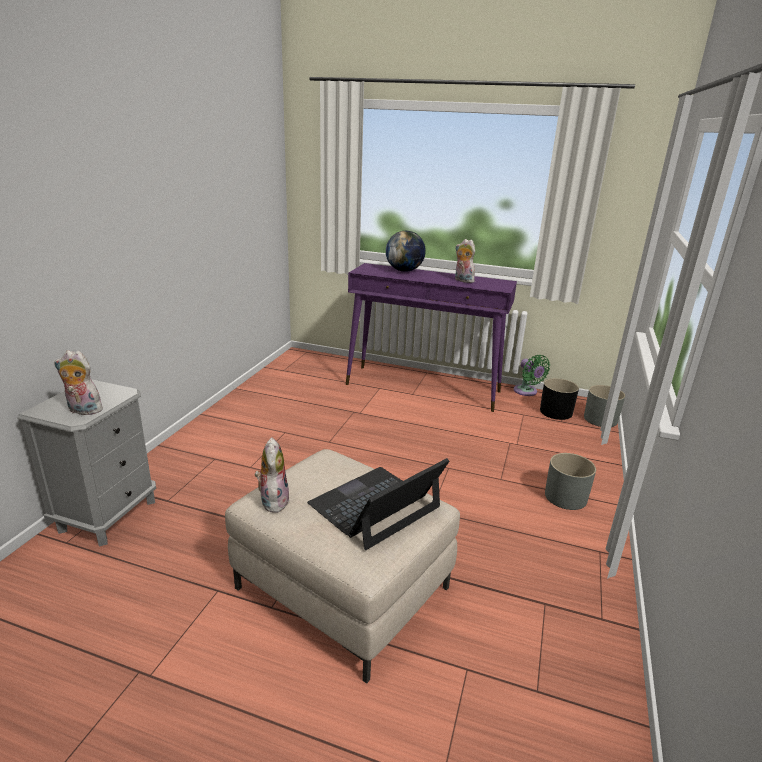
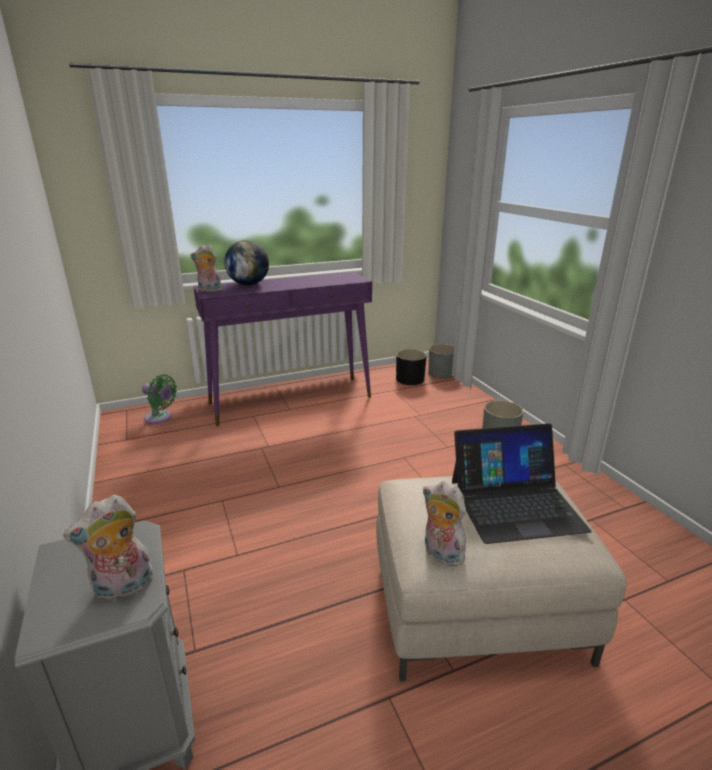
camera: 40 degrees left, 0 degrees up
laptop [307,458,449,550] -> laptop turned 105 degrees counterclockwise [452,423,591,544]
plush toy [455,239,475,283] -> plush toy moved to [190,245,222,292]
green fan [514,355,550,396] -> green fan moved to [142,375,177,424]

